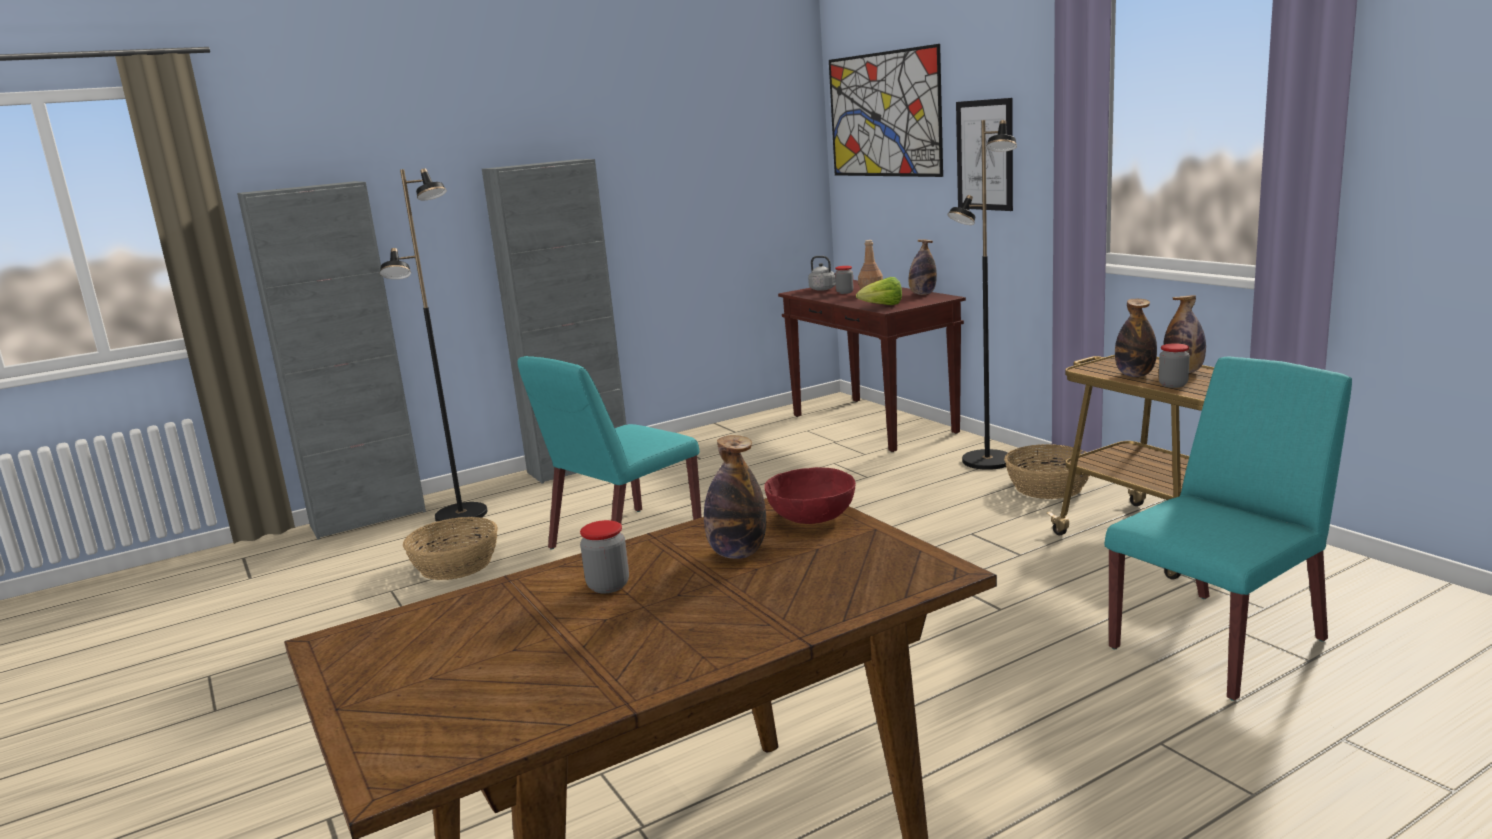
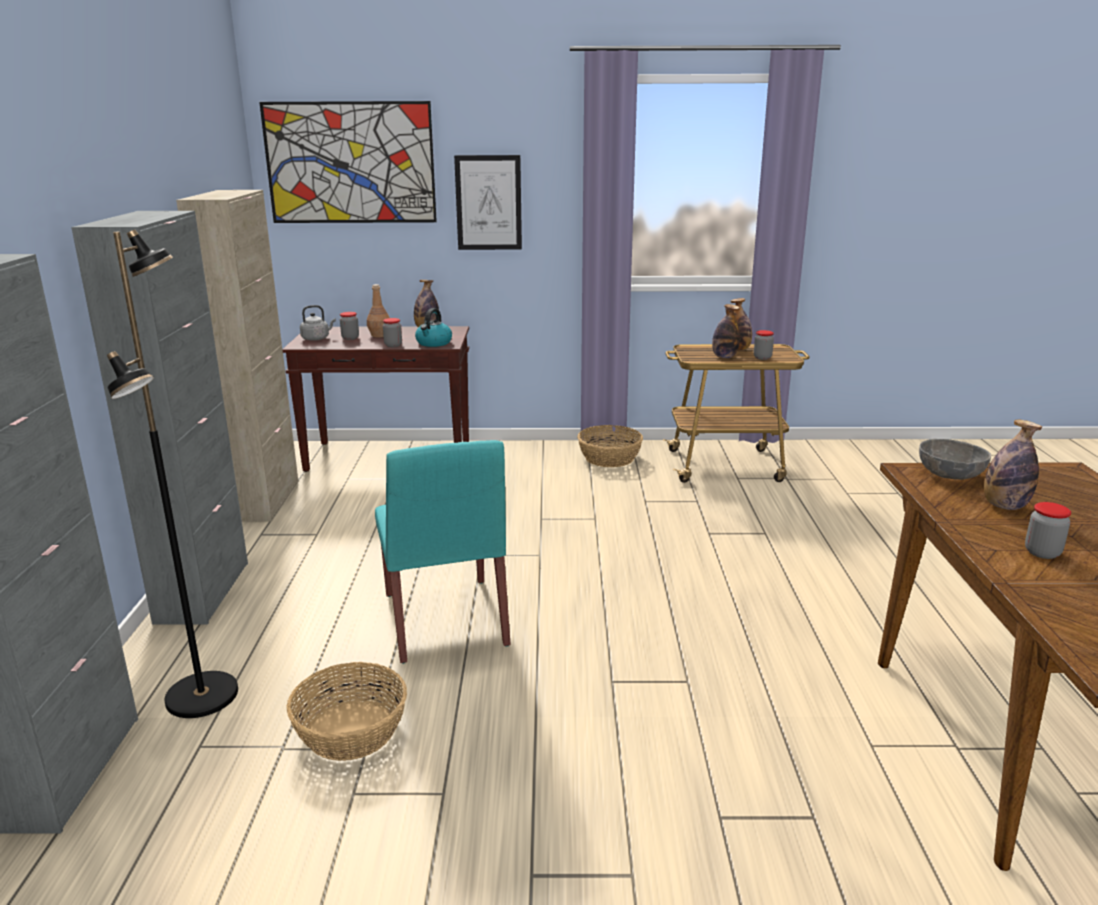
camera: 60 degrees left, 5 degrees up
red bowl [764,467,856,524] -> grey bowl [919,439,991,480]
lettuce [856,277,902,305] -> kettle [415,308,452,347]
black floor lamp [947,120,1017,470] -> none
turquoise chair [1105,357,1352,701] -> none
none -> beige cabinet [176,190,298,522]
none -> jar [383,318,402,347]

